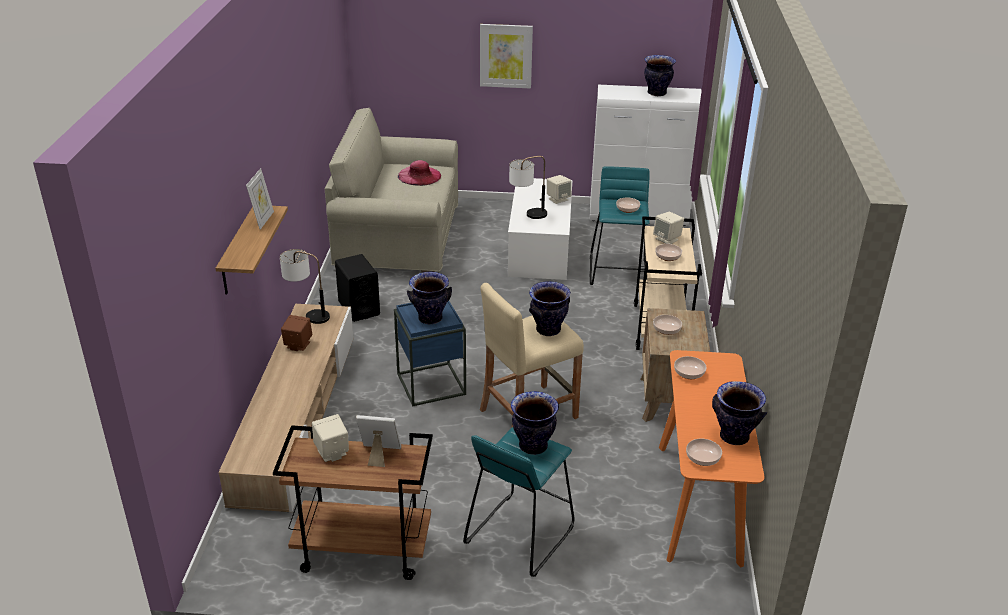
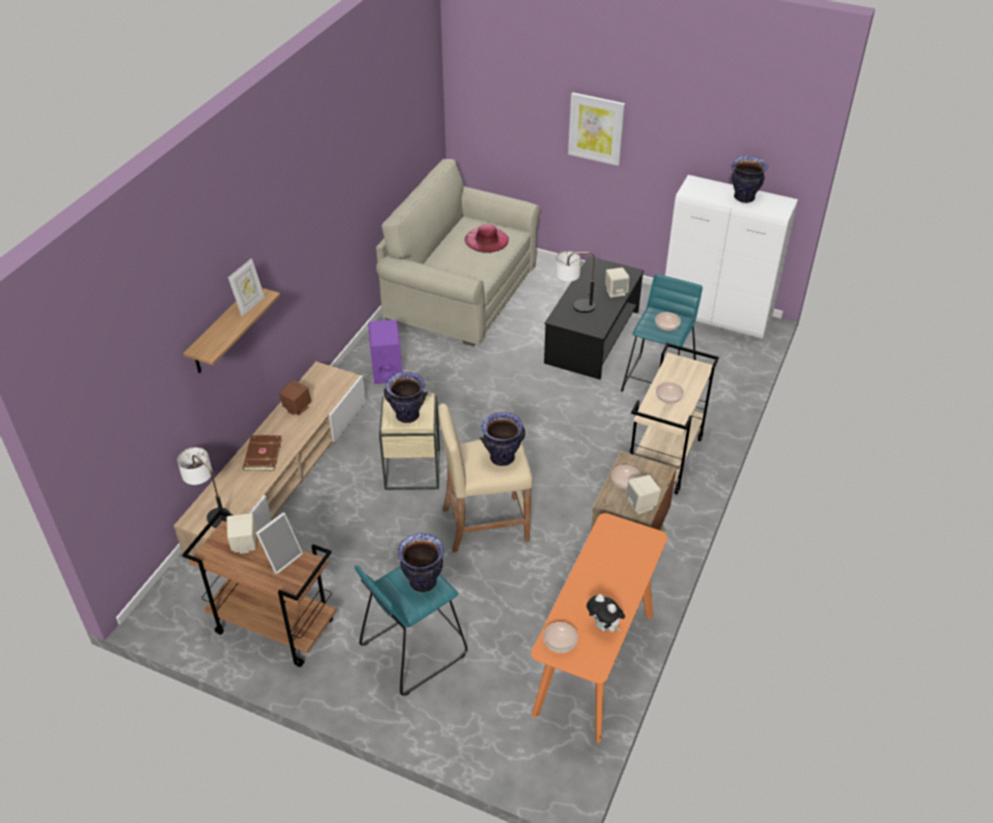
camera: 20 degrees right, 10 degrees up
table lamp [280,249,330,324] -> table lamp moved to [177,447,231,528]
black speaker [335,254,380,322] -> purple speaker [368,320,402,384]
picture frame [356,415,401,467] -> picture frame turned 105 degrees clockwise [256,512,303,574]
blue side table [394,301,466,406] -> beige side table [379,393,440,490]
white coffee table [508,178,572,280] -> black coffee table [544,256,644,380]
beige speaker [653,211,684,244] -> beige speaker moved to [625,475,661,515]
bowl [674,356,706,379] -> none
vase [712,381,767,445] -> plush toy [587,594,625,632]
none -> brown book [243,435,282,471]

